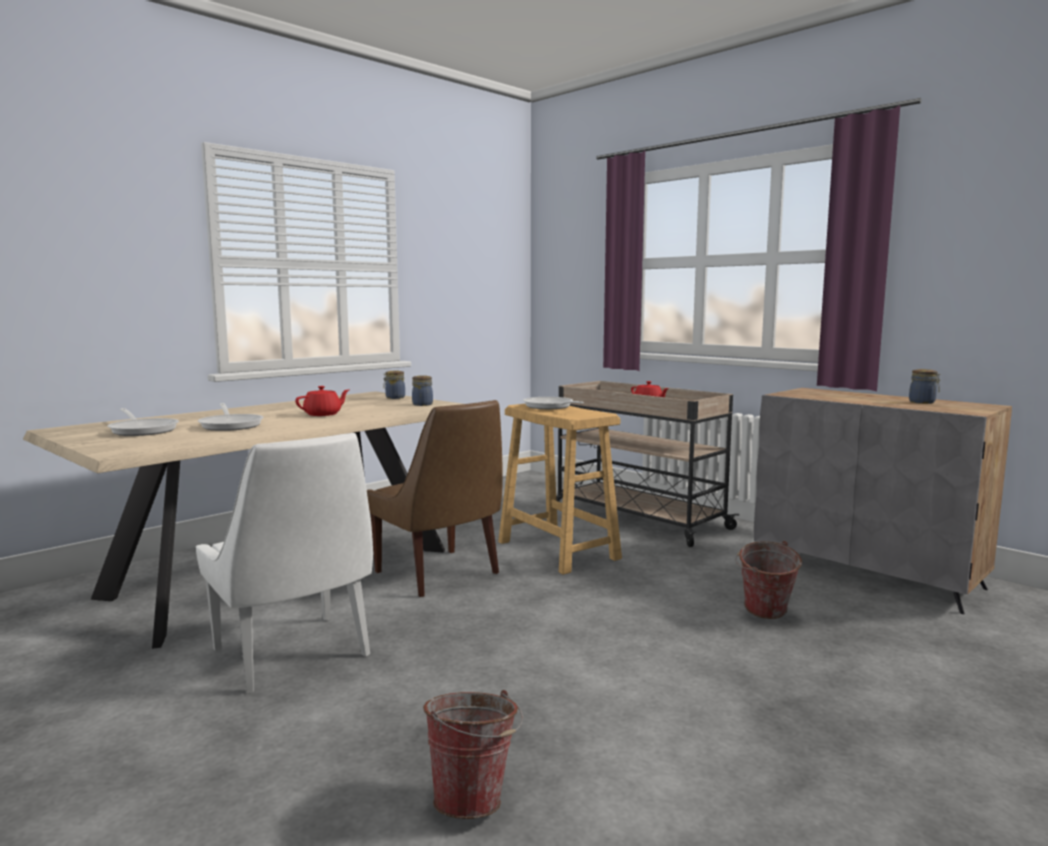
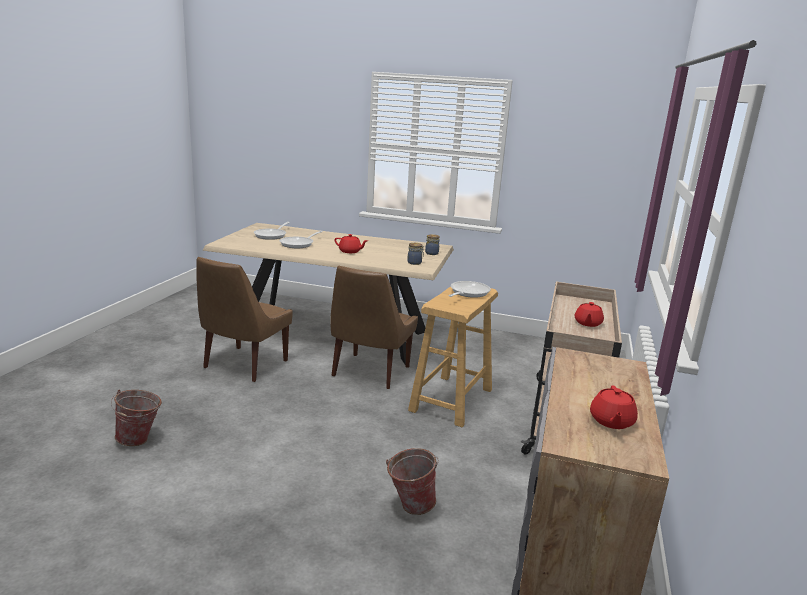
camera: 60 degrees right, 10 degrees up
white chair [196,433,373,693] -> brown chair [196,257,293,382]
jar [909,369,941,404] -> red teapot [590,386,638,429]

